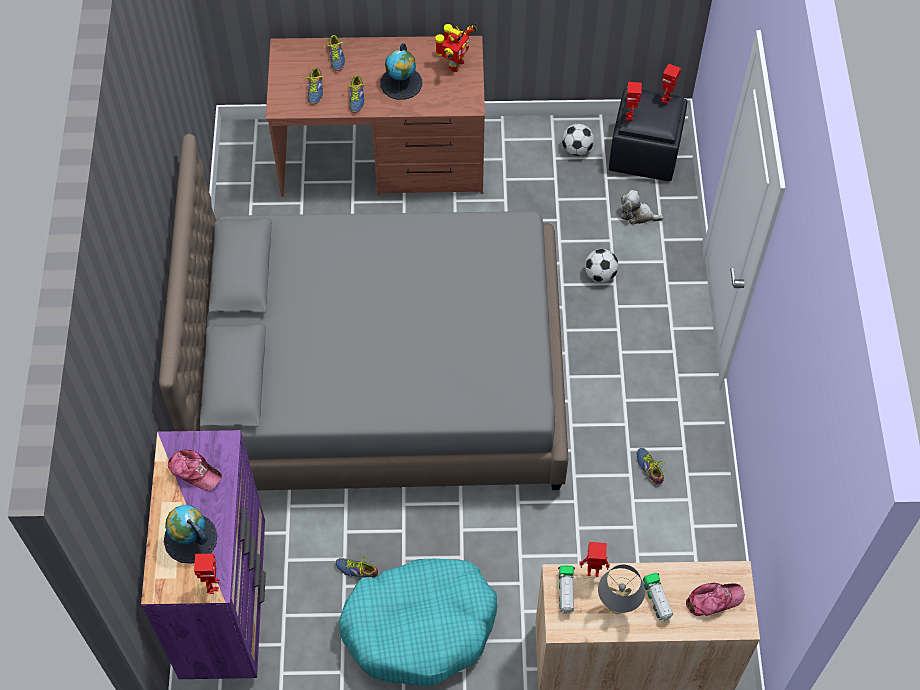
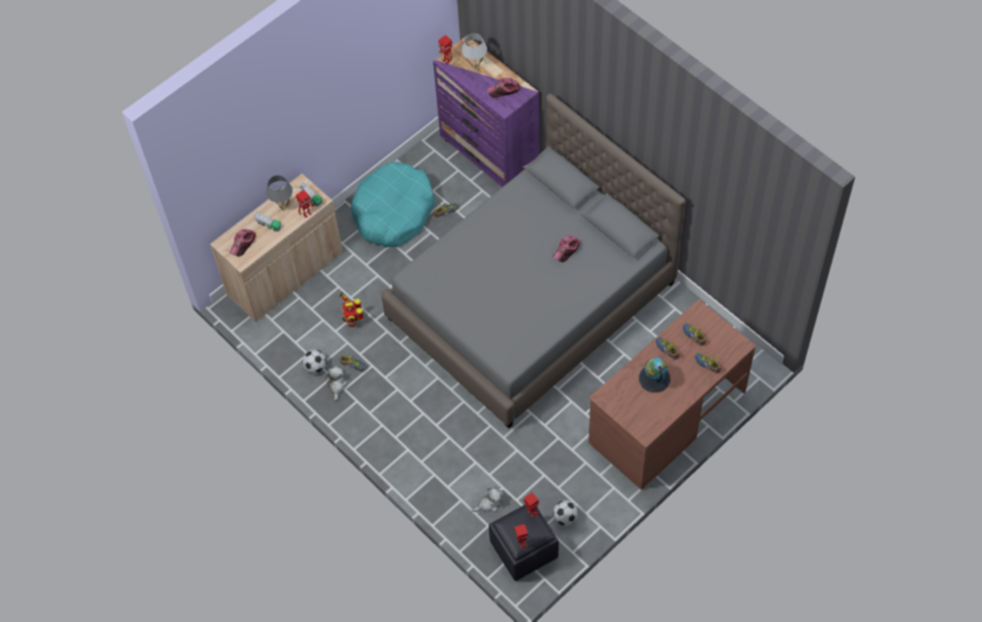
camera: 140 degrees right, 0 degrees up
globe [164,505,218,563] -> white table lamp [461,33,487,70]
toy robot [435,24,477,72] -> toy robot moved to [339,292,364,327]
football [585,249,618,282] -> football moved to [303,349,327,373]
none -> plush toy [325,366,347,401]
none -> cap [553,236,580,262]

